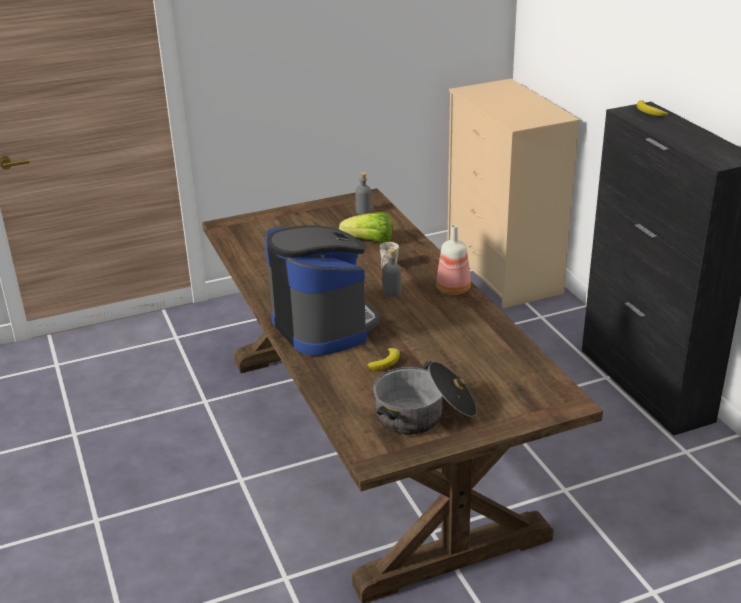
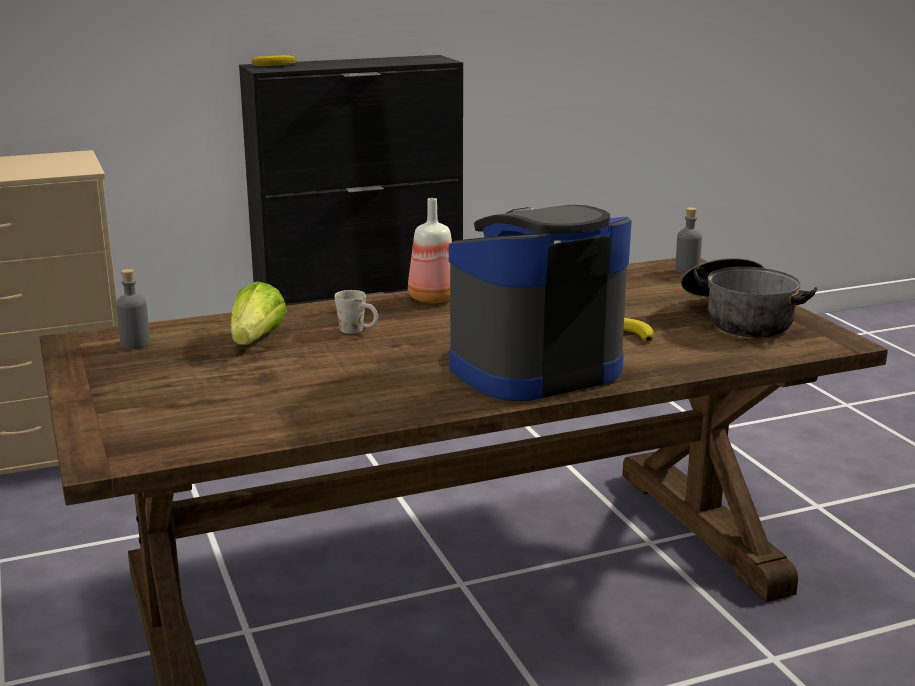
camera: 90 degrees left, 10 degrees down
grey bottle [383,248,401,297] -> grey bottle moved to [675,207,702,274]

